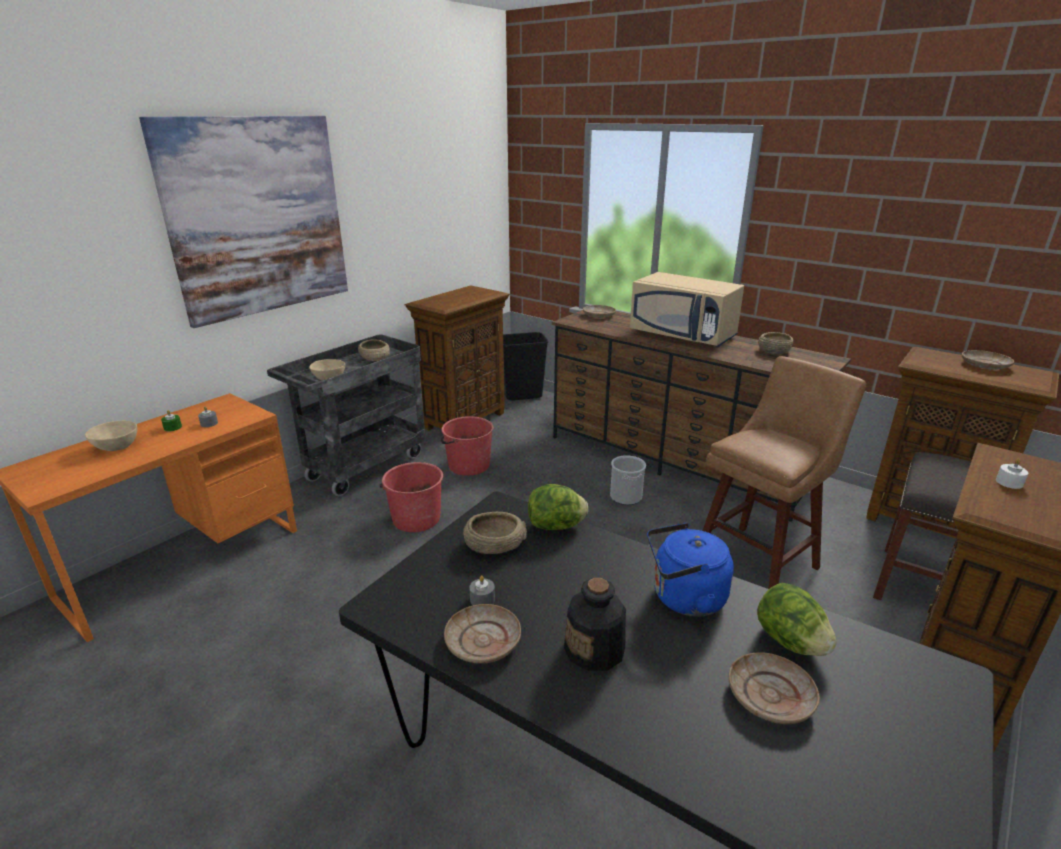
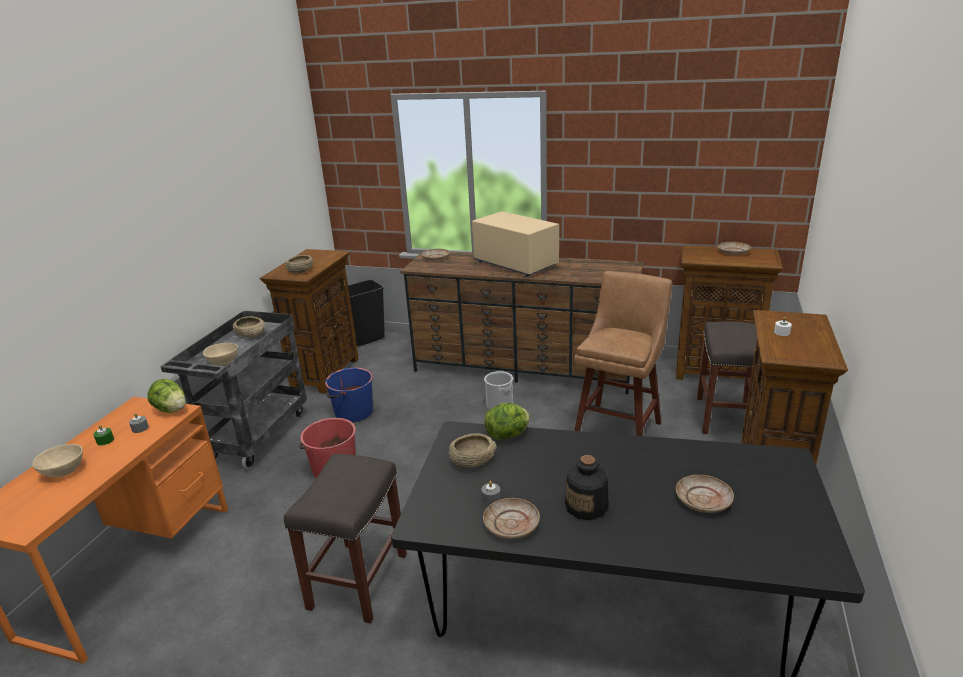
camera: 20 degrees left, 0 degrees up
picture [139,116,348,328] -> none
red bucket [441,416,494,476] -> blue bucket [325,368,373,422]
beige microwave [630,272,744,347] -> beige microwave turned 150 degrees counterclockwise [472,212,559,277]
blue kettle [647,523,734,617] -> none
lettuce [757,583,837,656] -> lettuce moved to [147,379,186,413]
beige bowl [758,332,793,354] -> beige bowl moved to [285,255,313,273]
none -> grey stool [284,454,407,624]

